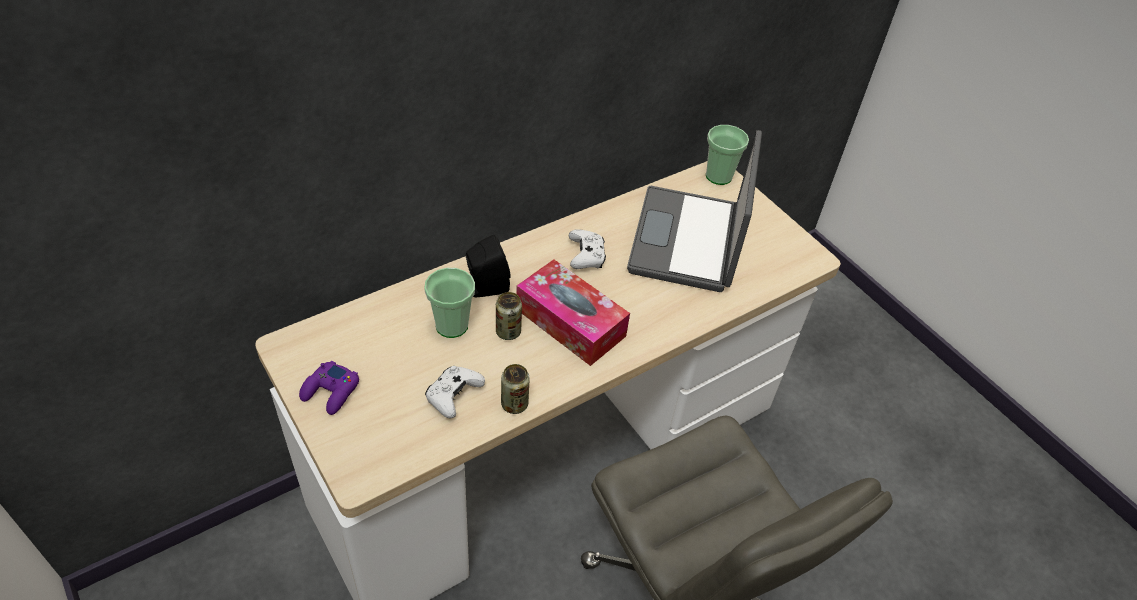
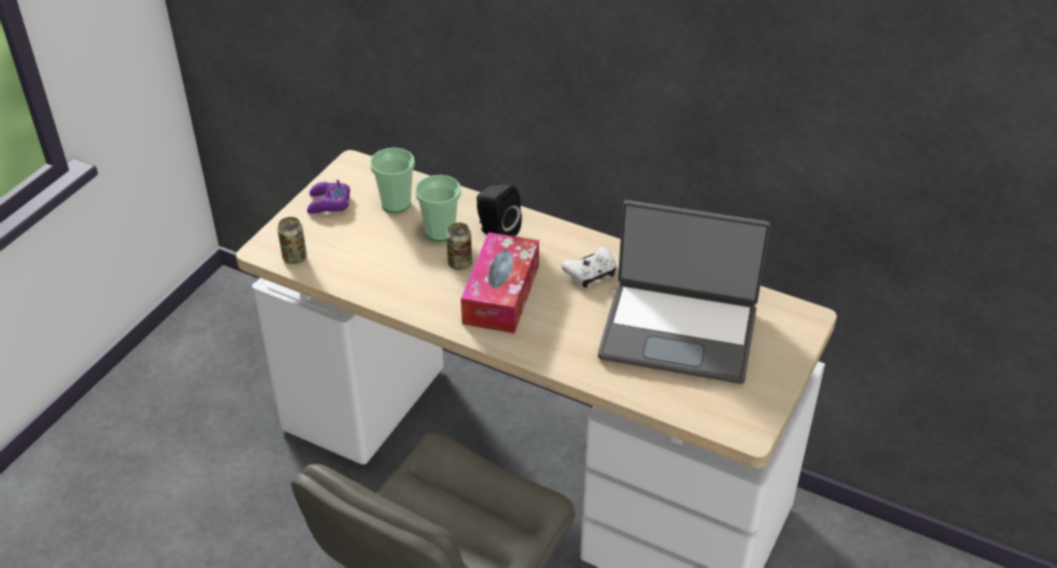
camera: 65 degrees right, 5 degrees down
white game controller [425,366,485,418] -> none
can [501,364,530,414] -> can moved to [277,217,307,264]
laptop [627,130,762,292] -> laptop turned 150 degrees counterclockwise [598,200,771,384]
cup [706,125,749,185] -> cup moved to [370,148,415,213]

